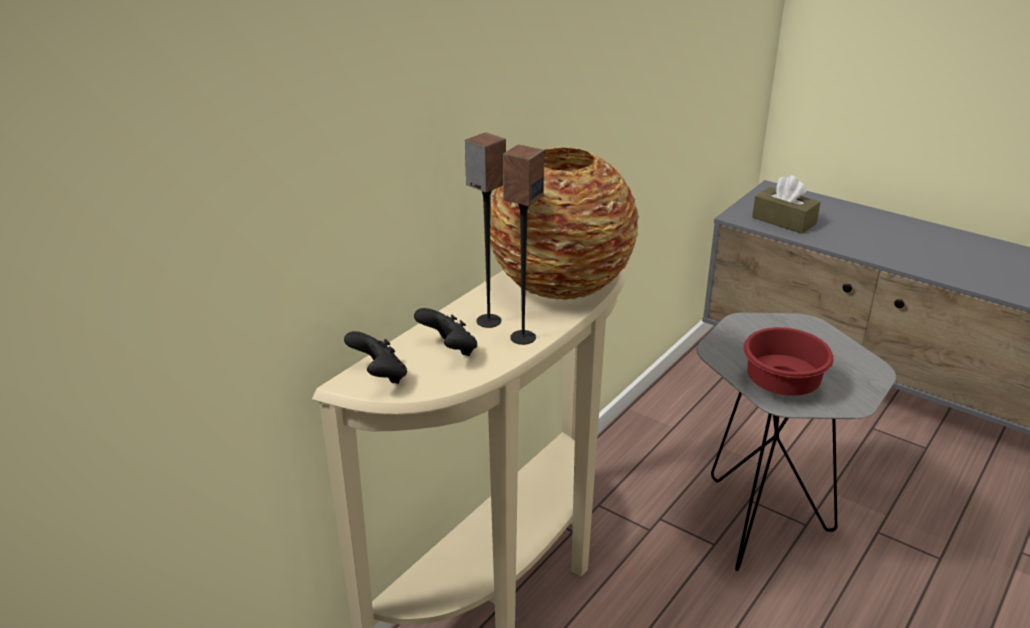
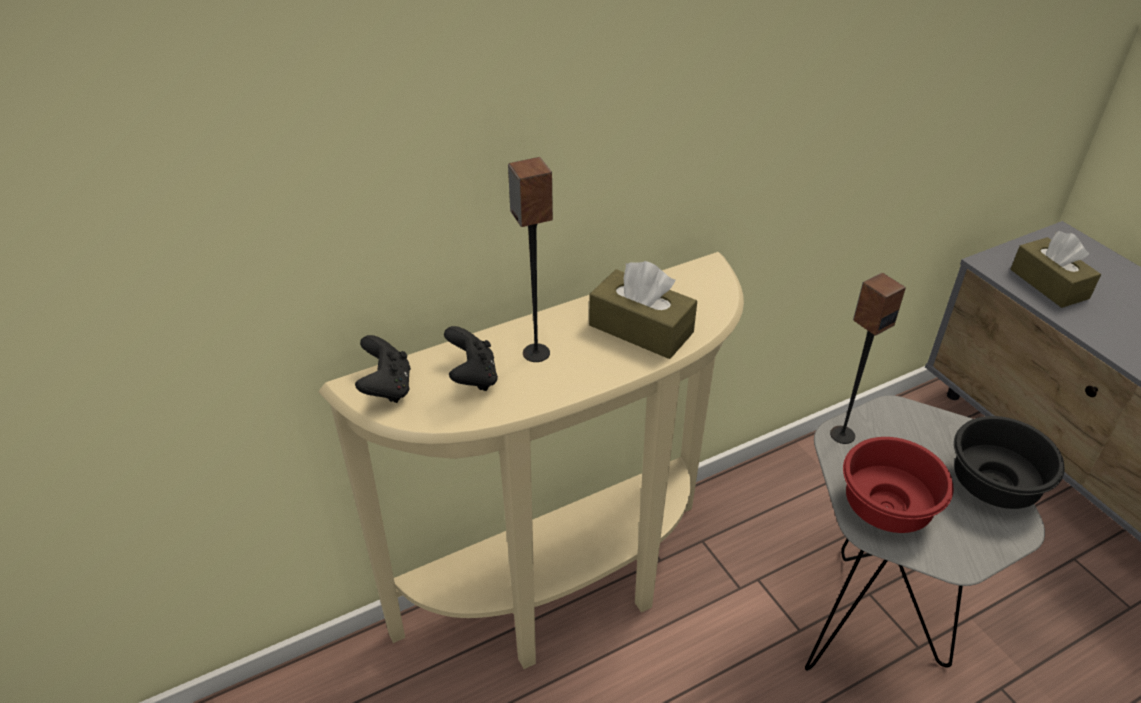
camera: 25 degrees right, 10 degrees up
vase [490,146,639,300] -> brown tissue box [589,261,697,359]
speaker [503,145,544,345] -> speaker moved to [830,273,906,444]
none -> black bowl [954,416,1065,509]

